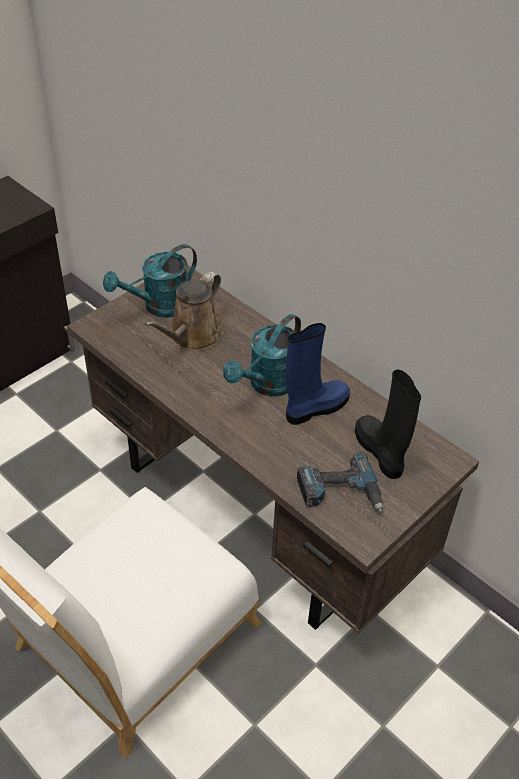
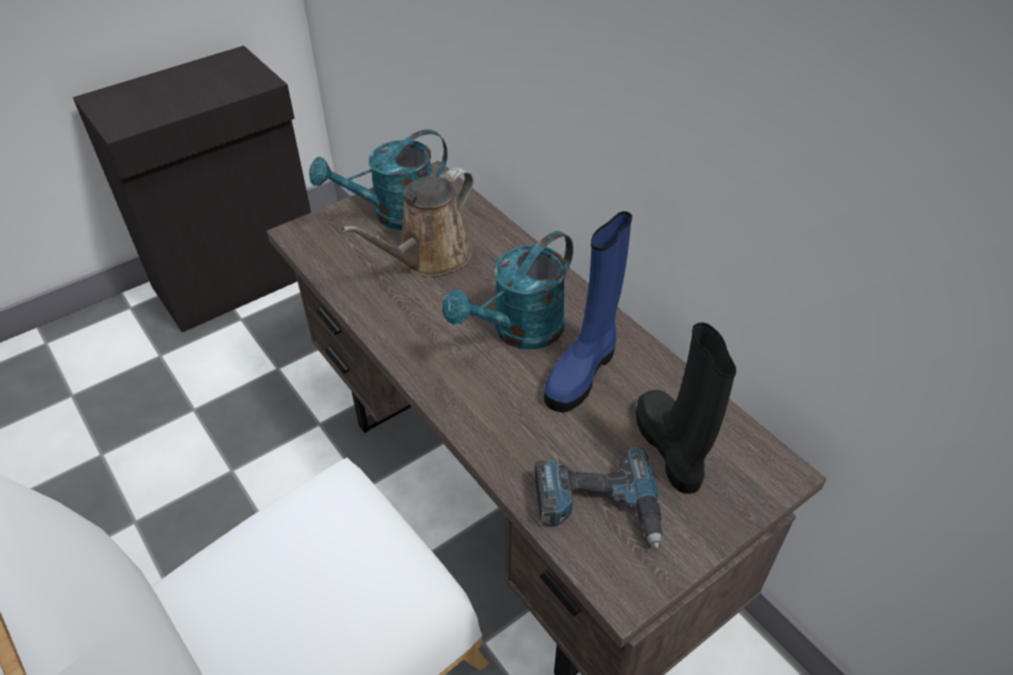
camera: 10 degrees right, 0 degrees up
blue boot [285,323,350,425] -> blue boot turned 150 degrees clockwise [544,211,632,413]

